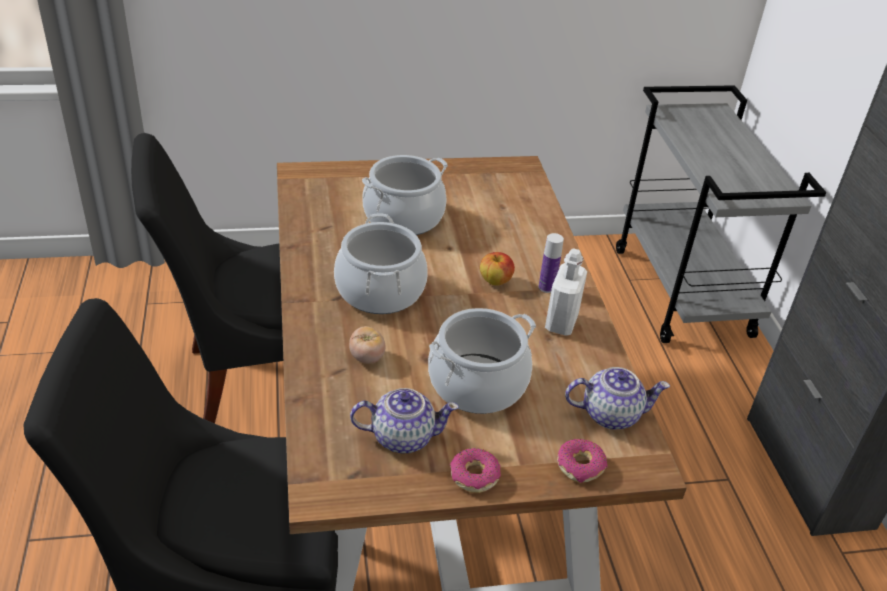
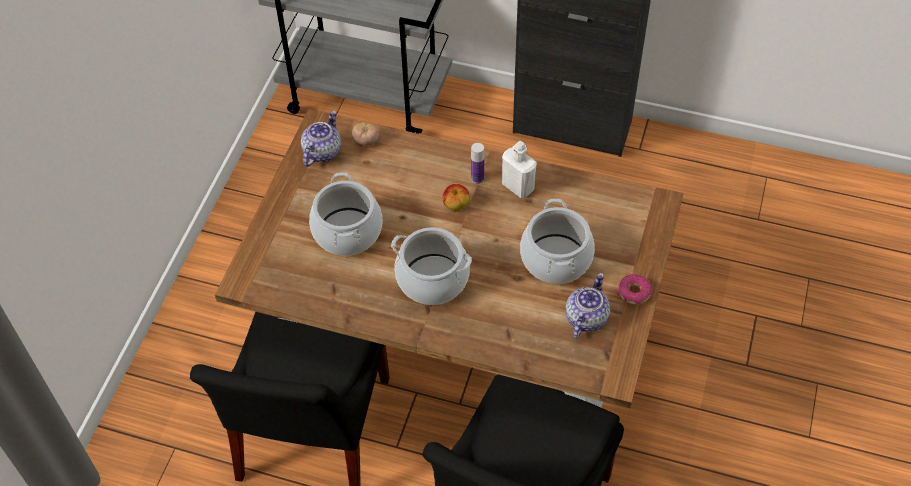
camera: 60 degrees left, 15 degrees up
tomato [349,326,386,364] -> tomato moved to [352,122,379,146]
donut [557,439,608,483] -> none
teapot [565,367,670,429] -> teapot moved to [301,110,341,167]

